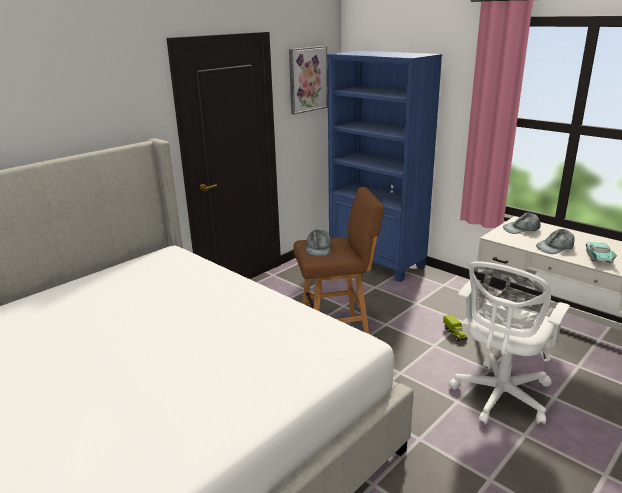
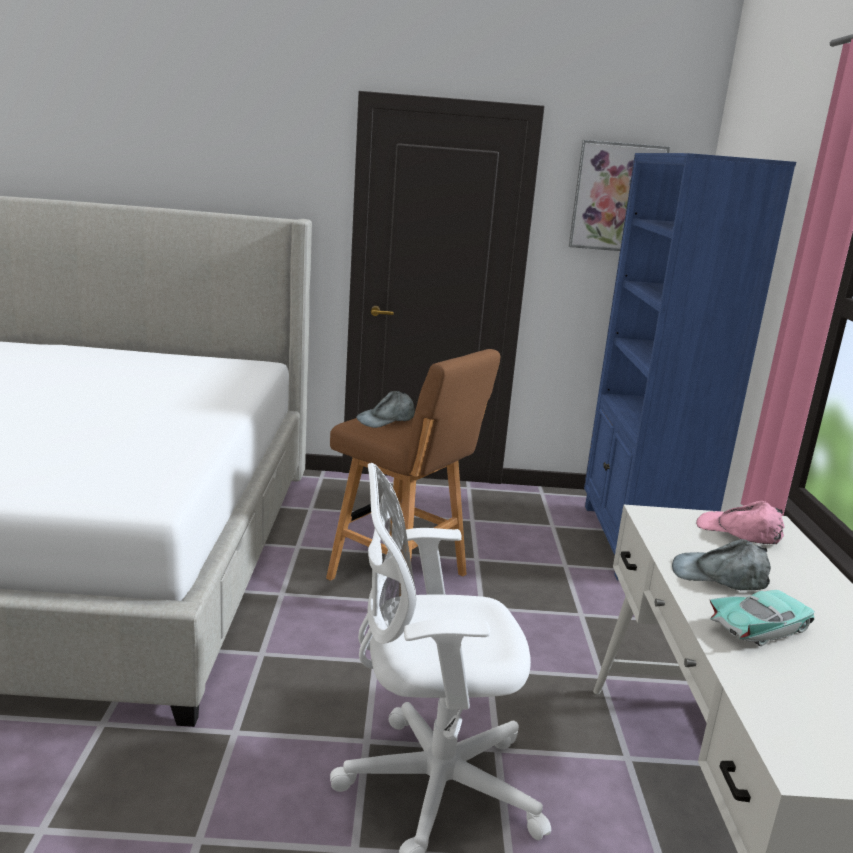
camera: 45 degrees right, 5 degrees down
toy truck [443,314,468,342] -> none
grey cap [503,213,541,234] -> pink cap [696,501,785,544]

